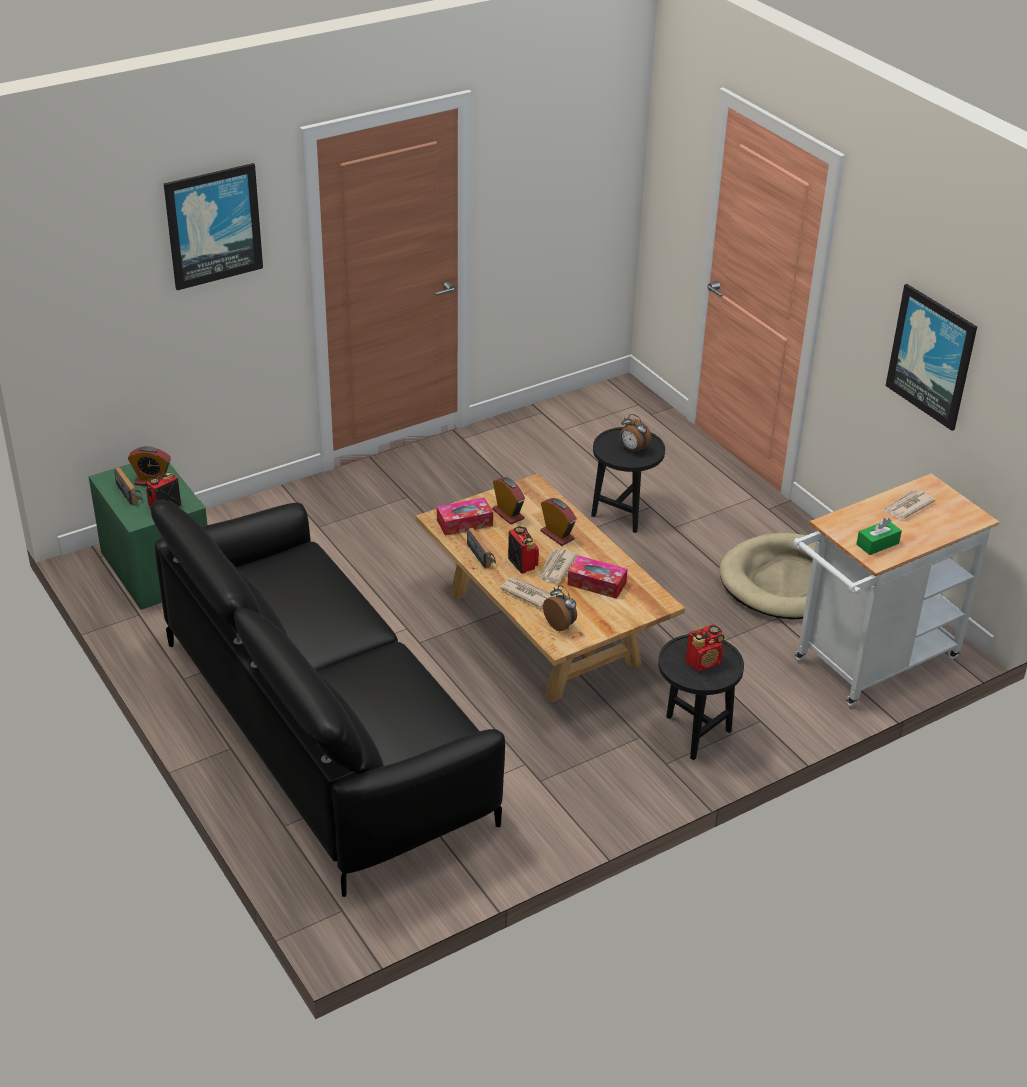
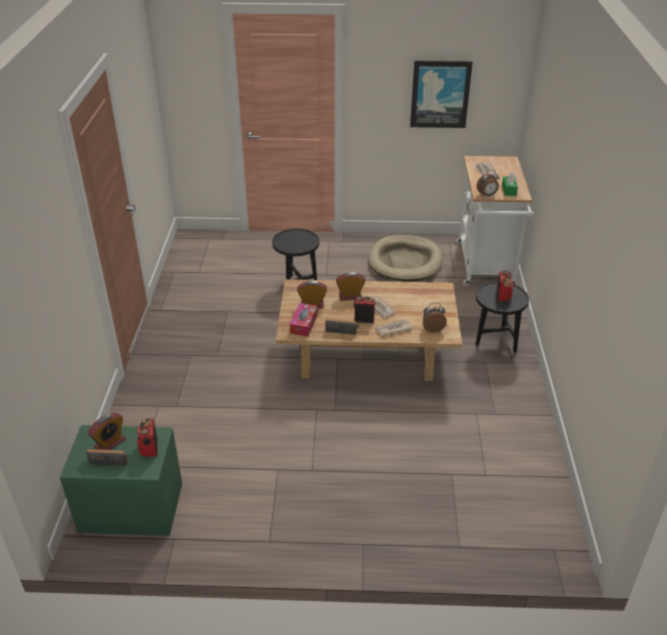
camera: 55 degrees left, 0 degrees up
black sofa [151,500,505,897] -> none
picture [164,163,263,290] -> none
tissue box [568,555,627,599] -> none
alarm clock [620,414,651,453] -> alarm clock moved to [477,170,499,197]

